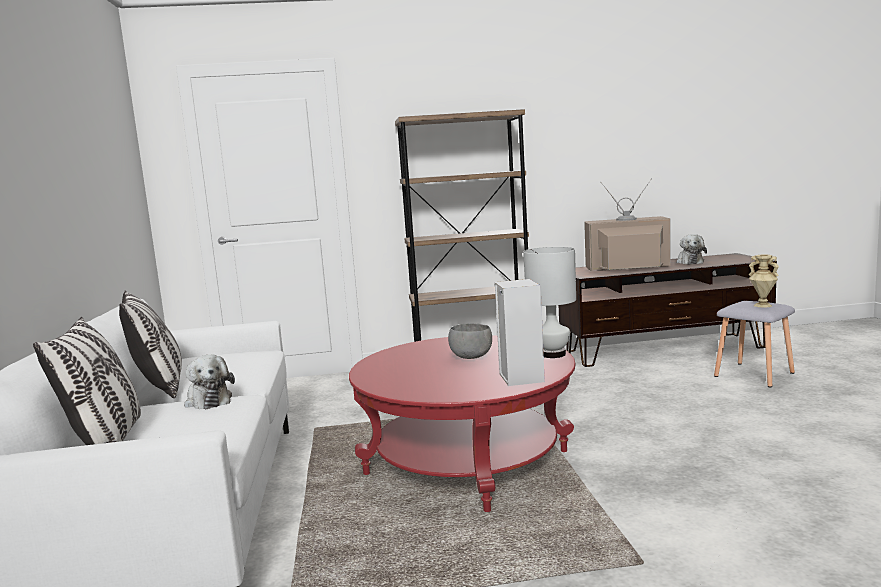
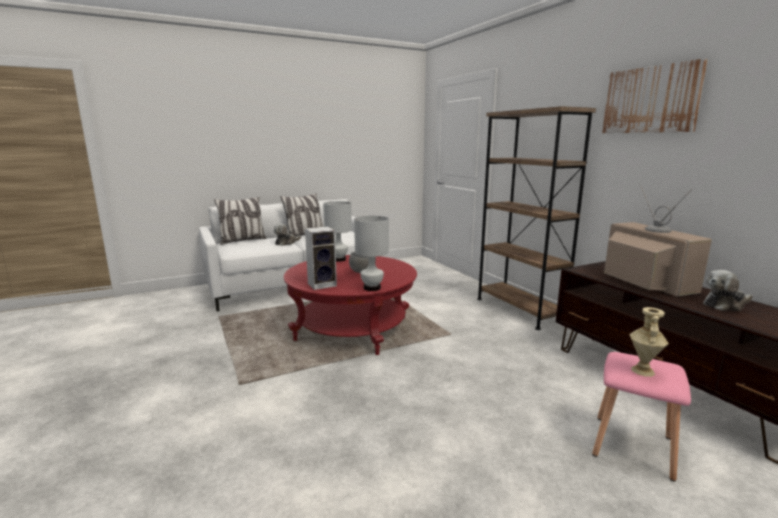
camera: 70 degrees right, 5 degrees up
grey stool [714,301,795,387] -> pink stool [592,352,691,482]
none -> white table lamp [323,201,352,262]
none -> picture [602,58,708,133]

